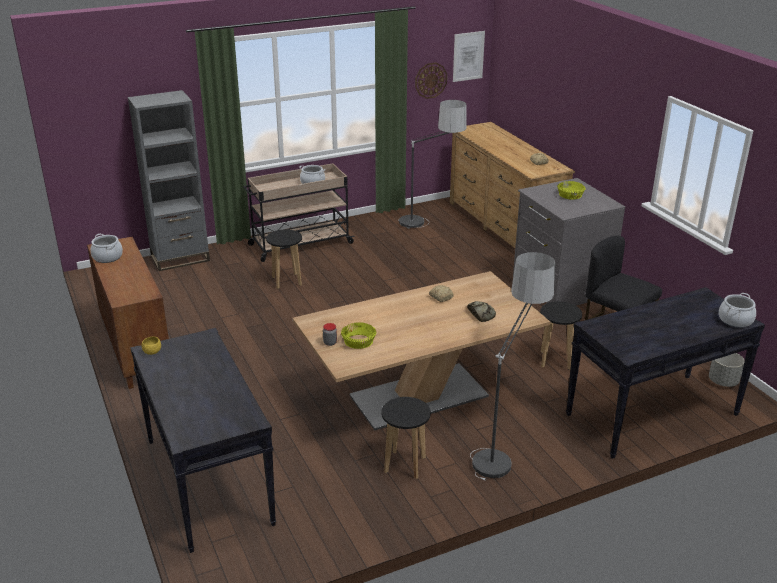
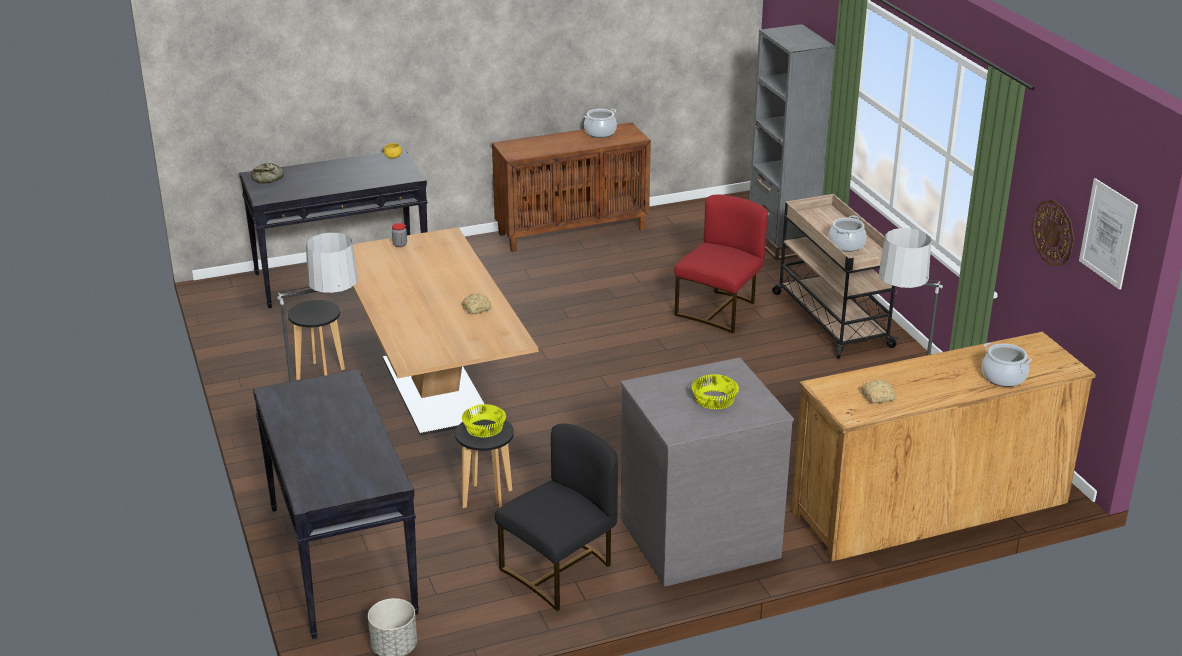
camera: 95 degrees right, 0 degrees up
black stool [266,229,302,289] -> red chair [674,194,768,334]
yellow bowl [341,322,376,349] -> yellow bowl moved to [462,404,506,438]
bread [467,301,496,322] -> bread moved to [251,163,284,183]
cooking pot [719,293,756,328] -> cooking pot moved to [982,343,1032,387]

